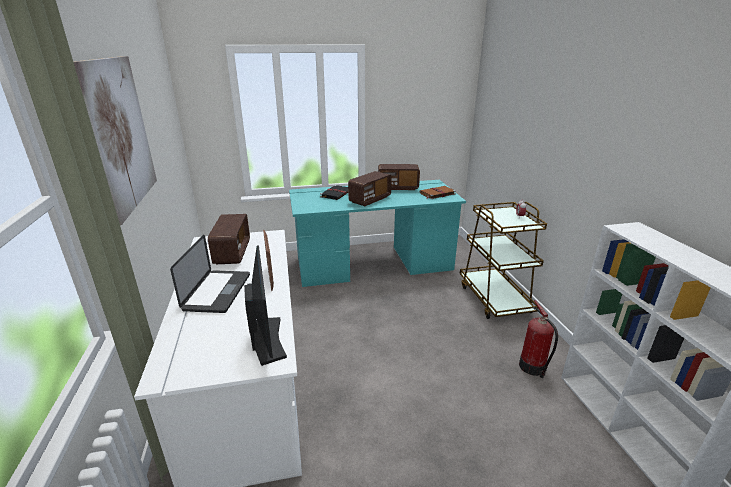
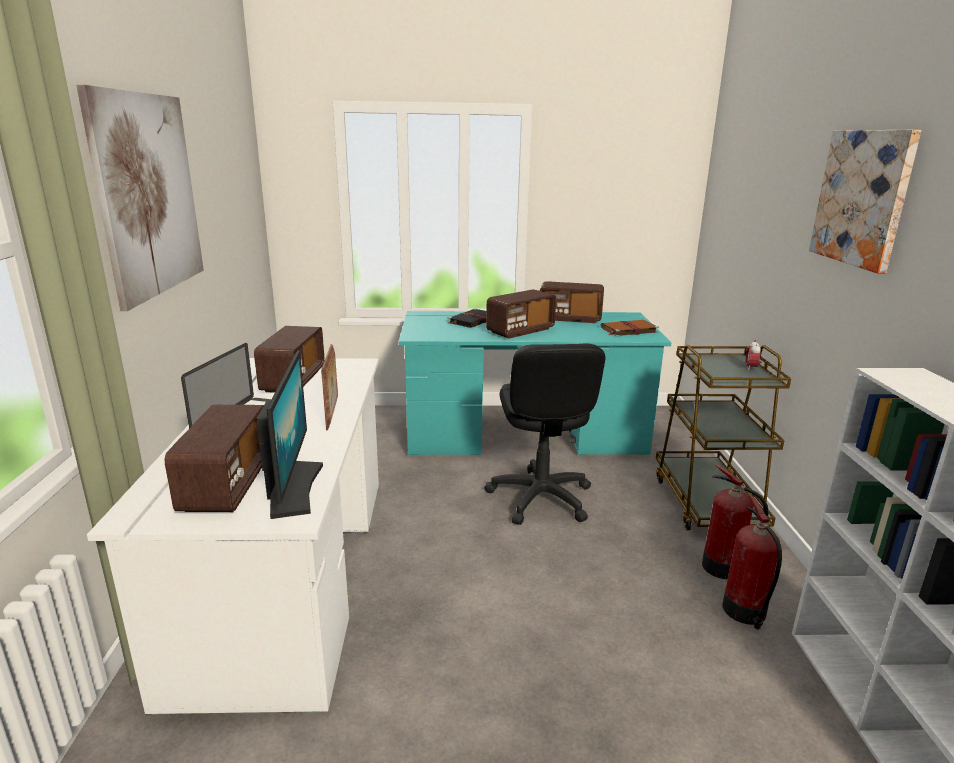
camera: 10 degrees right, 5 degrees down
none -> radio [165,405,264,512]
none -> black office chair [484,344,605,525]
none -> fire extinguisher [702,465,769,579]
none -> picture [809,130,922,273]

